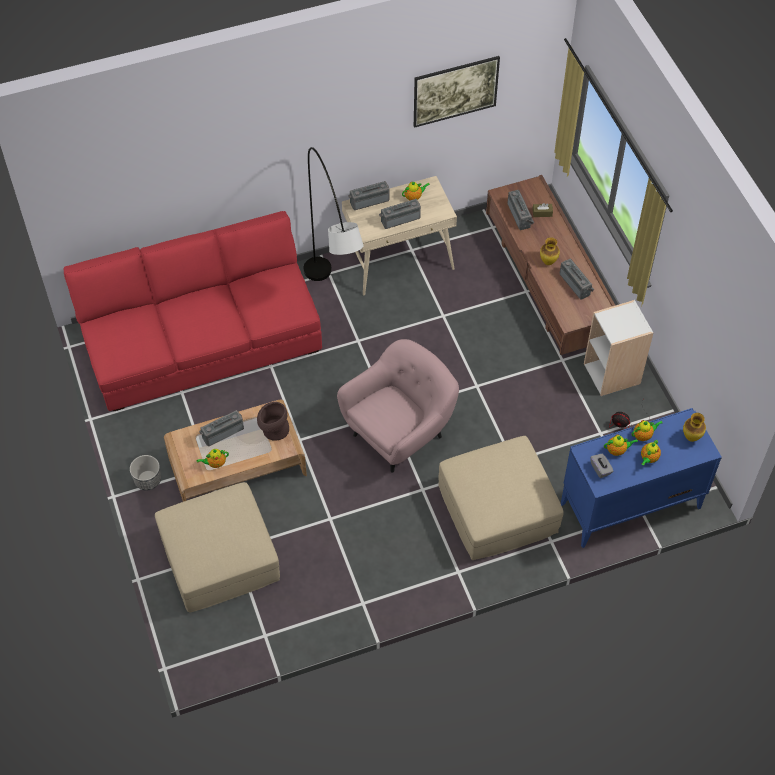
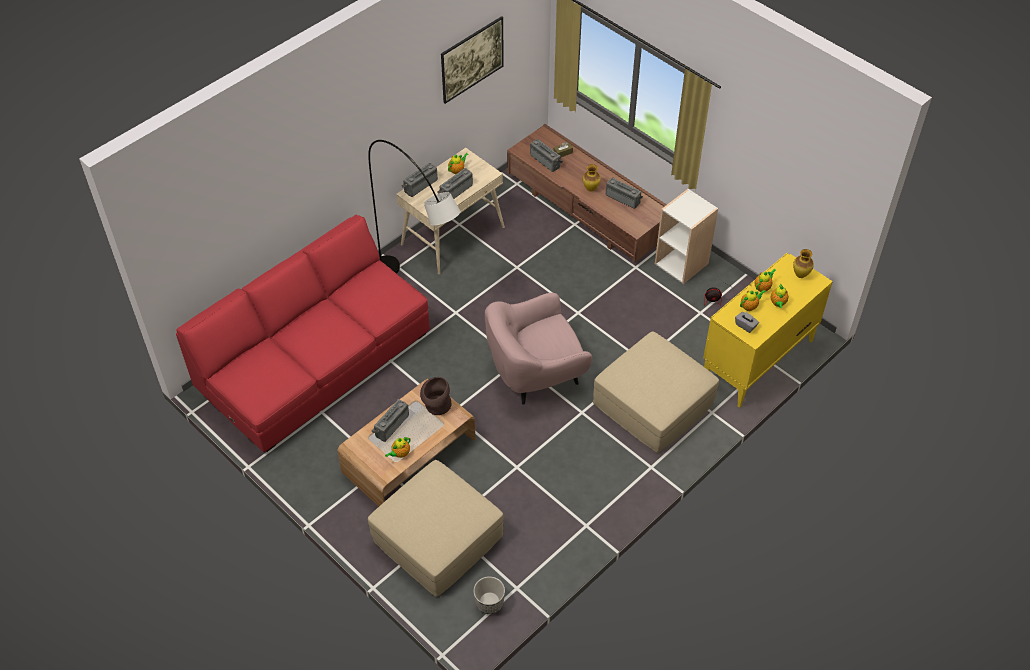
camera: 25 degrees left, 5 degrees down
planter [130,455,161,490] -> planter moved to [473,576,505,614]
pink armchair [337,339,459,473] -> pink armchair turned 135 degrees counterclockwise [485,293,592,405]
blue cabinet [561,408,722,548] -> yellow cabinet [703,253,833,408]

